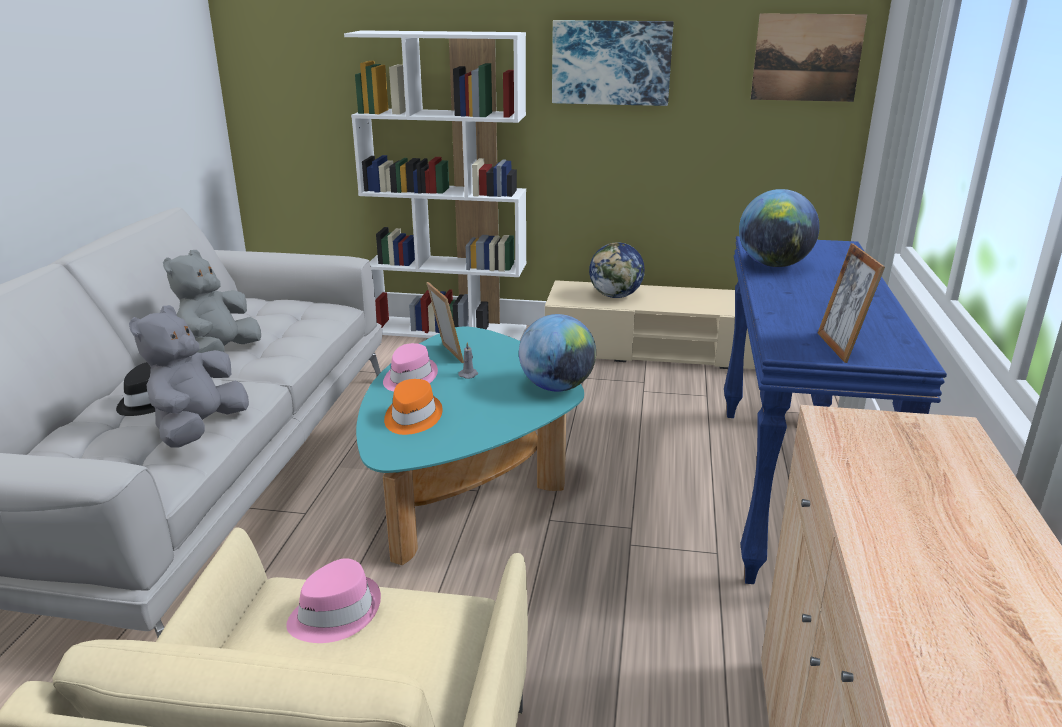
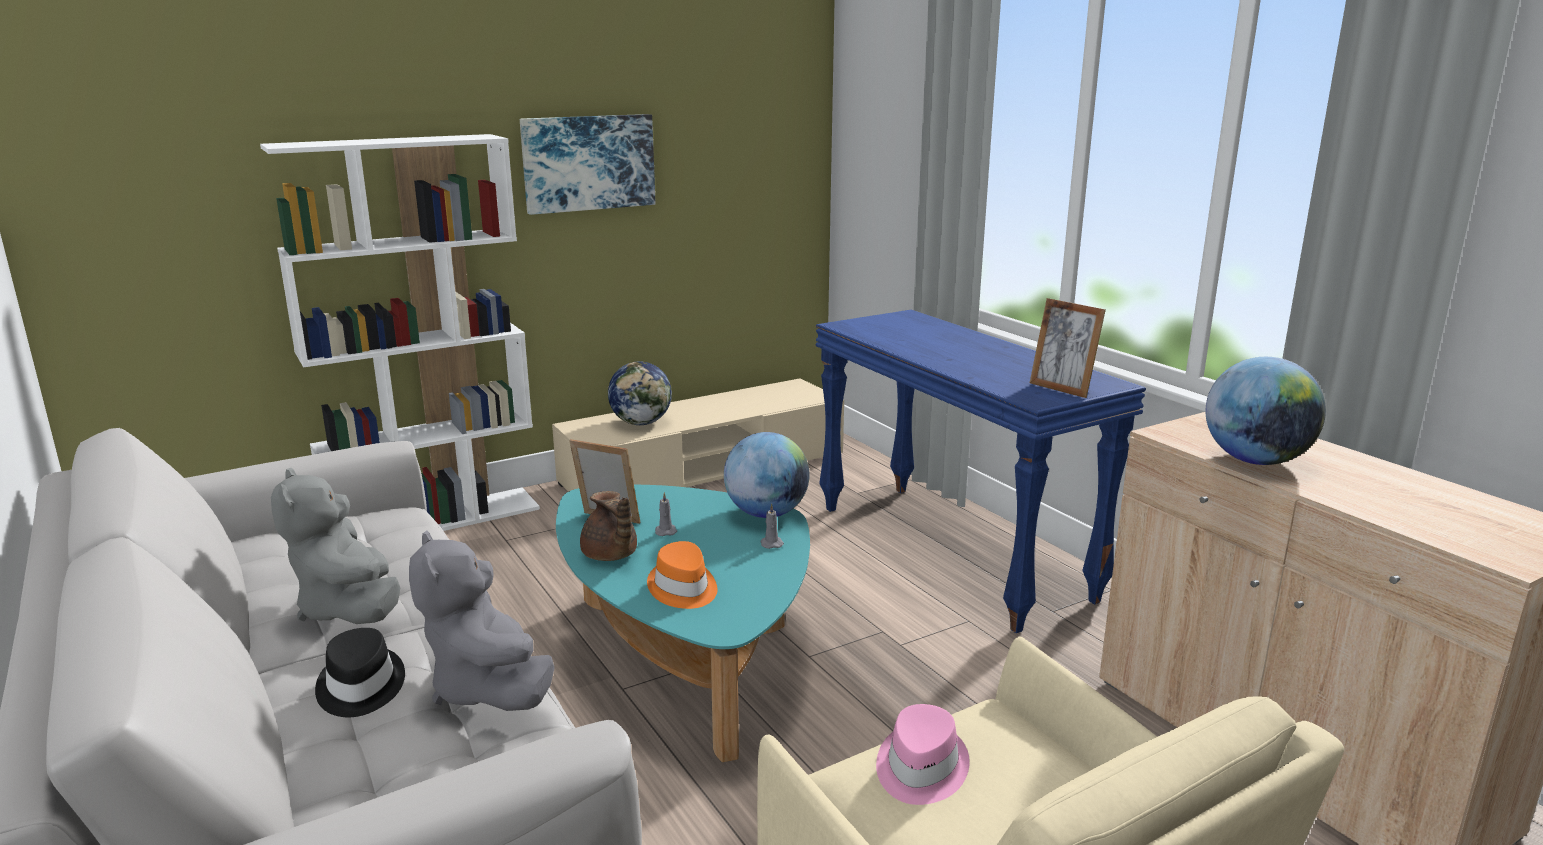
camera: 40 degrees left, 5 degrees down
pink hat [383,343,438,391] -> brown teapot [580,491,637,561]
globe [739,189,820,267] -> globe moved to [1206,357,1326,465]
picture [751,13,867,102] -> none
none -> grey candle [761,503,784,549]

